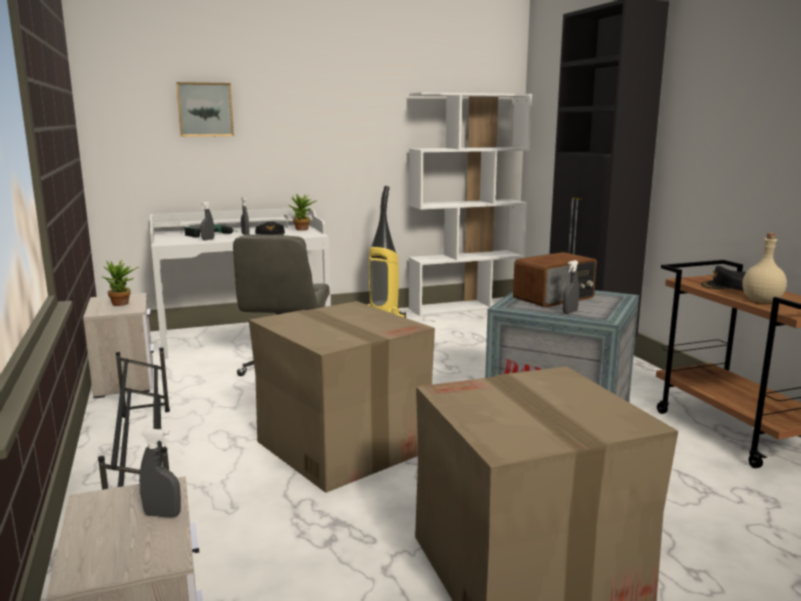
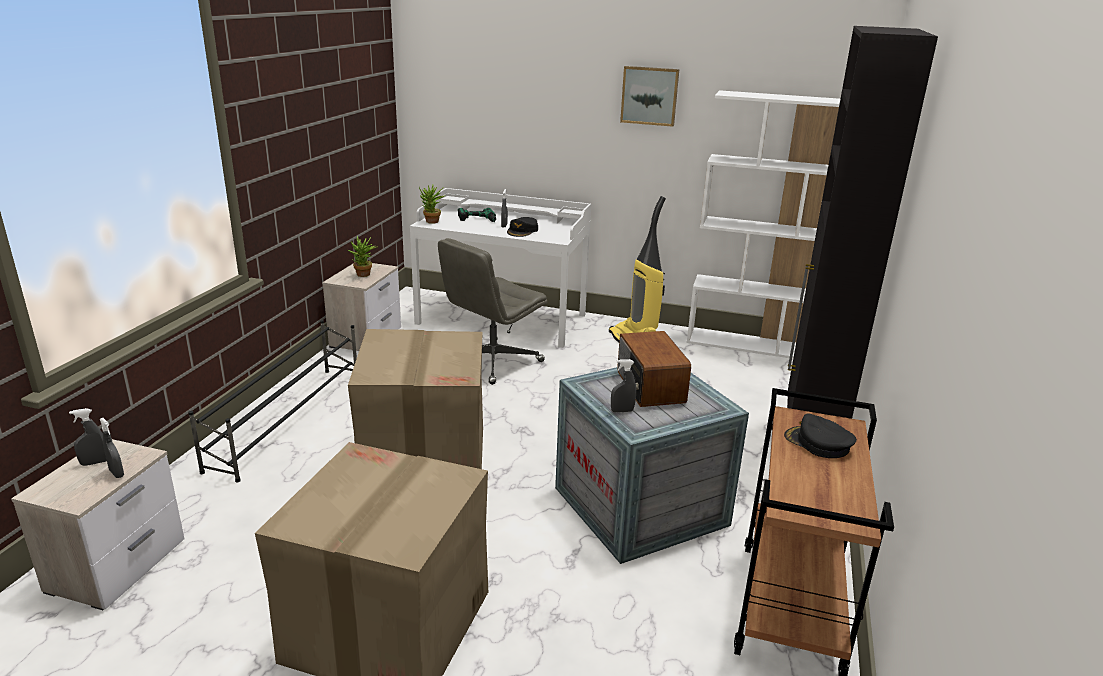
camera: 35 degrees right, 10 degrees up
picture [176,82,234,137] -> picture moved to [620,66,679,127]
grey spray bottle [200,201,214,240] -> grey spray bottle moved to [69,408,107,466]
potted plant [289,193,316,231] -> potted plant moved to [419,185,444,224]
radio [513,252,597,307] -> radio turned 75 degrees clockwise [617,331,691,407]
beige bottle [742,233,787,303] -> none

